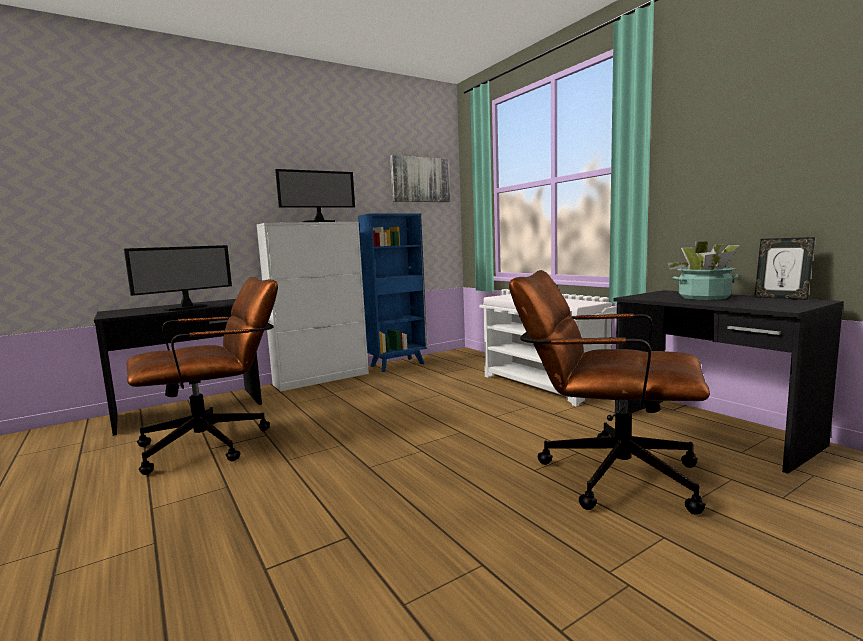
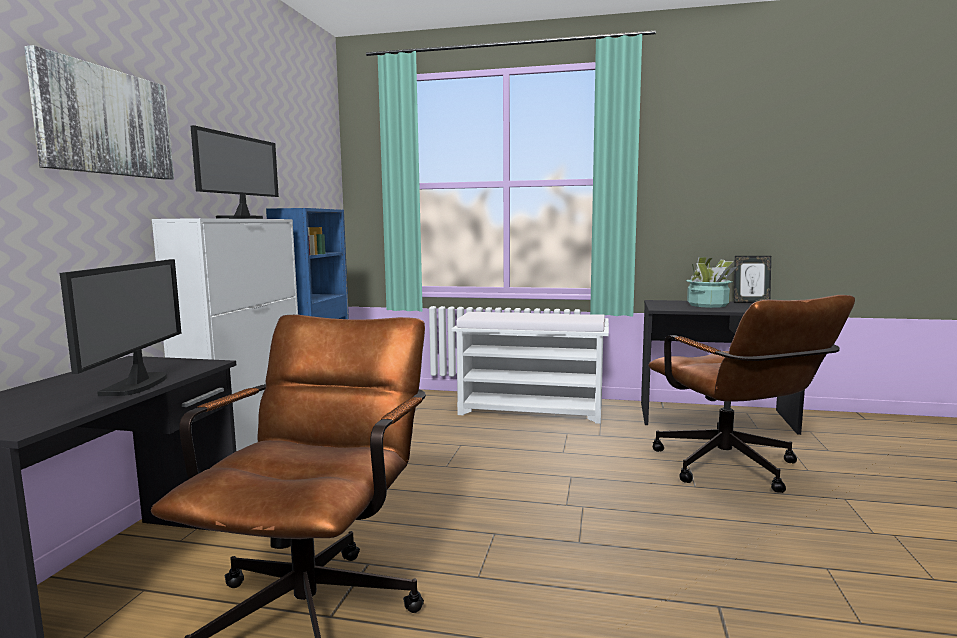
camera: 45 degrees left, 0 degrees up
picture [390,155,451,202] -> picture moved to [24,45,174,180]
brown office chair [509,270,710,515] -> brown office chair turned 90 degrees counterclockwise [648,295,855,493]

